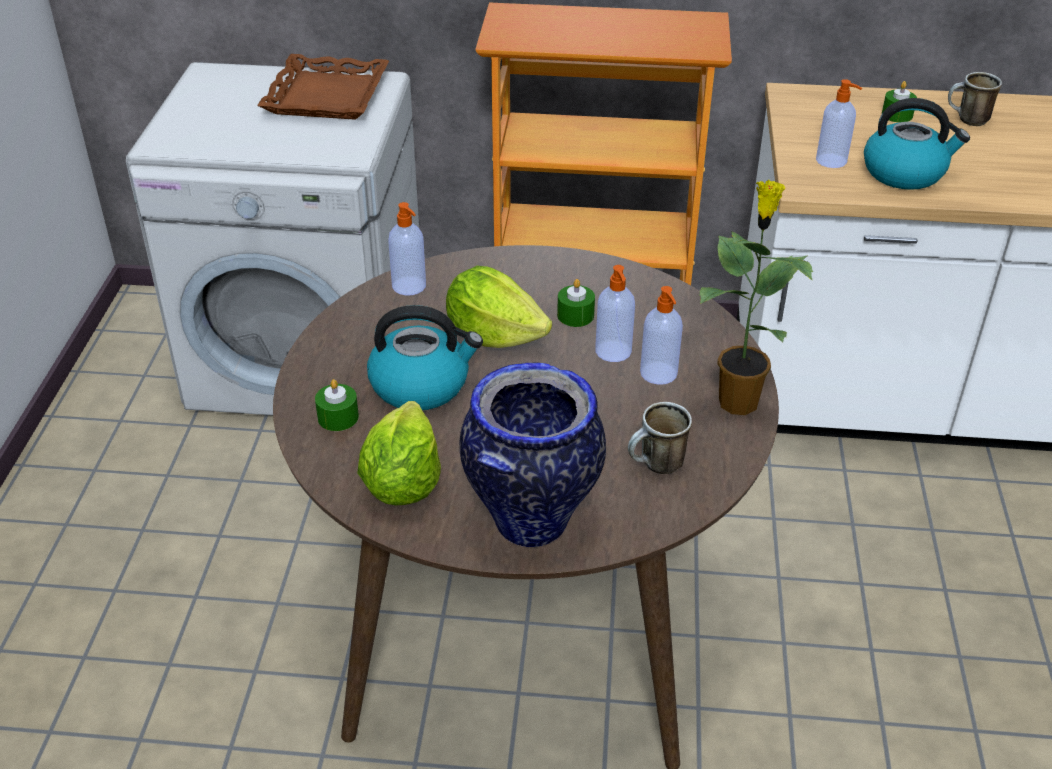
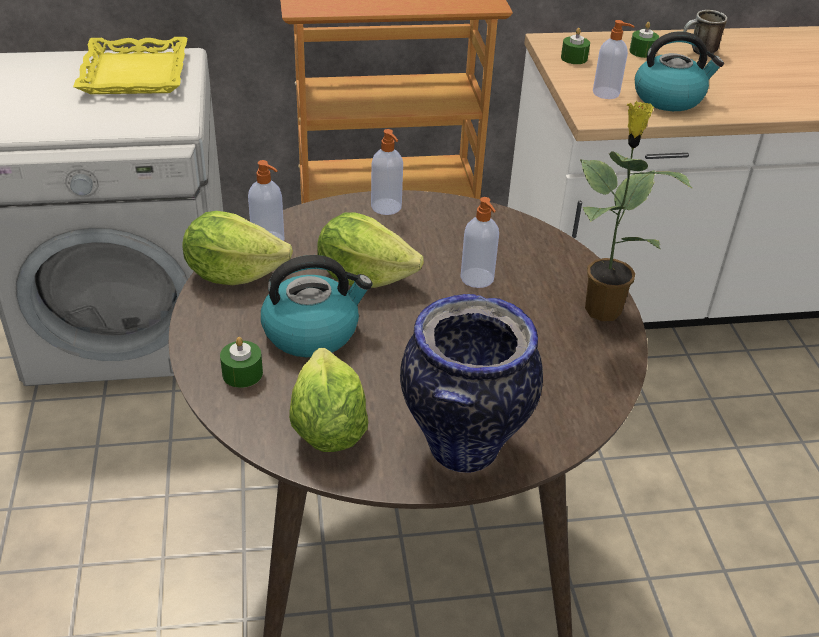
camera: 15 degrees left, 0 degrees up
brown tray [257,54,389,120] -> yellow tray [73,37,187,94]
green candle [557,279,595,327] -> green candle moved to [561,28,590,64]
mug [628,402,692,474] -> none
soap dispenser [640,286,683,385] -> soap dispenser moved to [371,129,403,215]
none -> lettuce [182,211,293,285]

